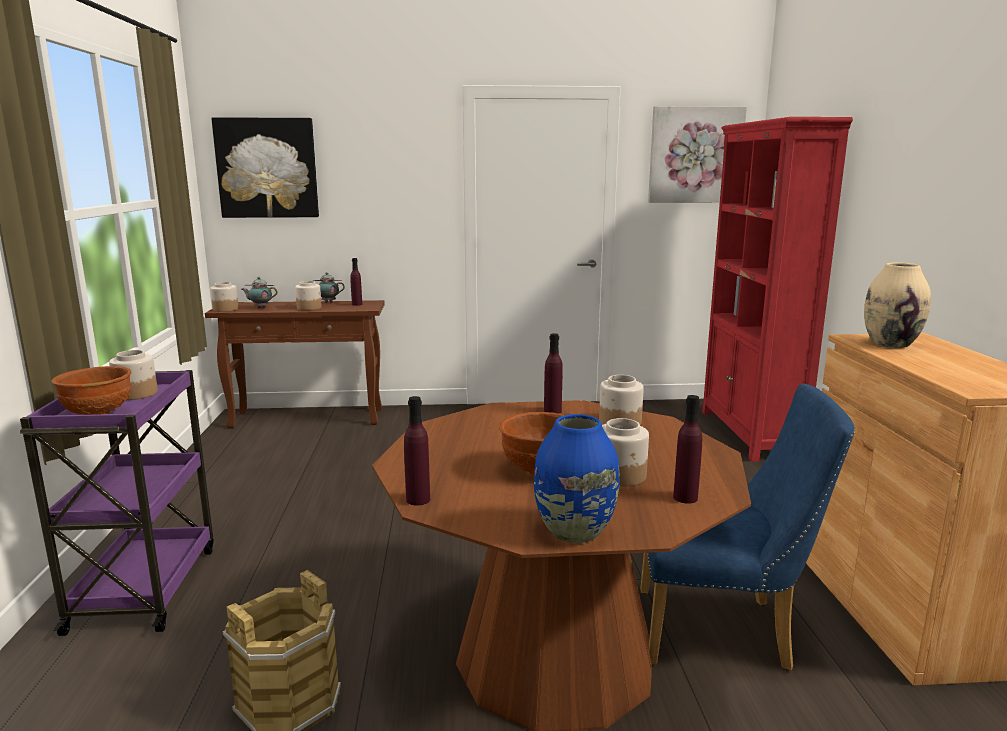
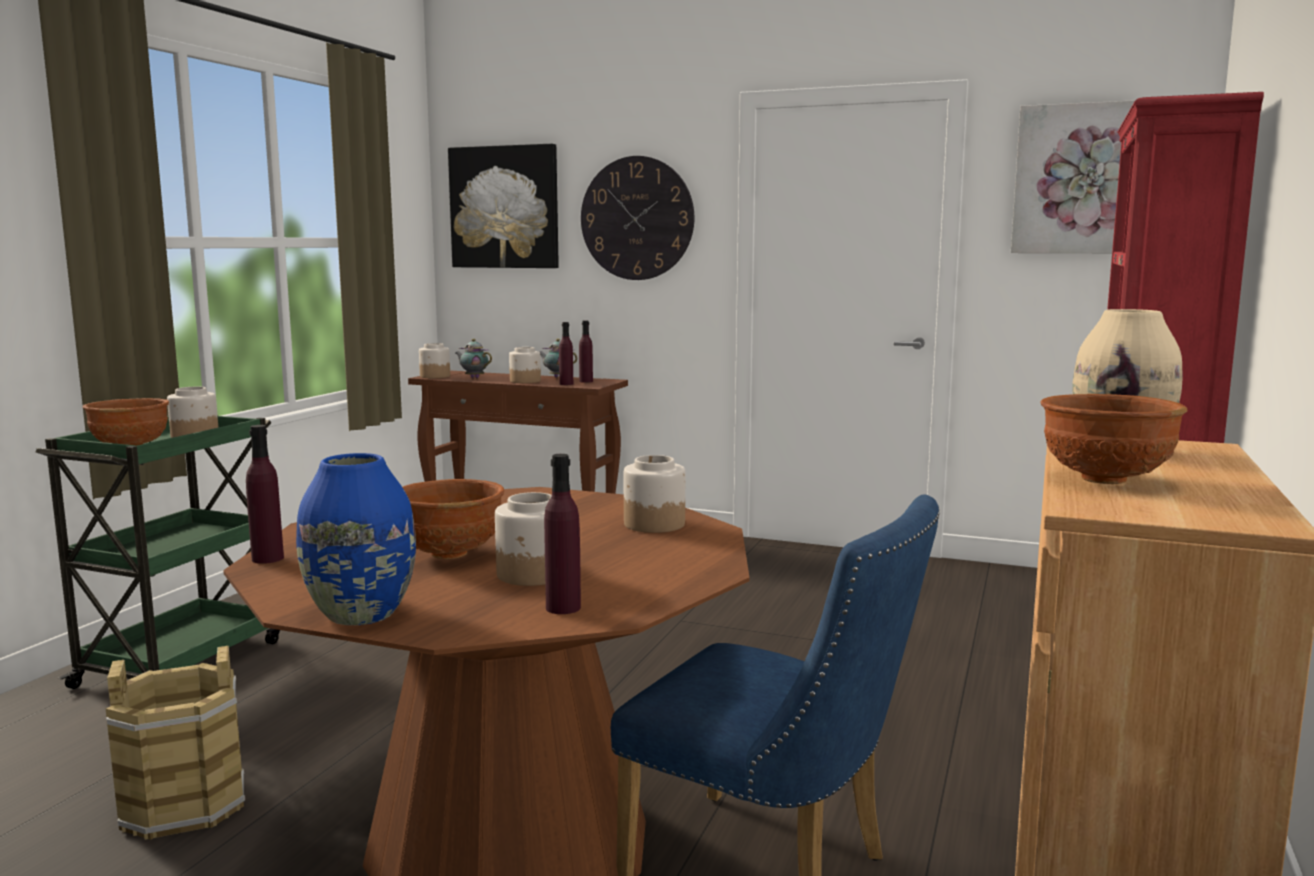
camera: 25 degrees right, 5 degrees down
purple cart [20,370,214,636] -> green cart [36,416,280,689]
purple bottle [544,333,563,414] -> purple bottle moved to [559,322,573,385]
none -> wall clock [581,156,694,280]
none -> brown bowl [1041,394,1188,484]

